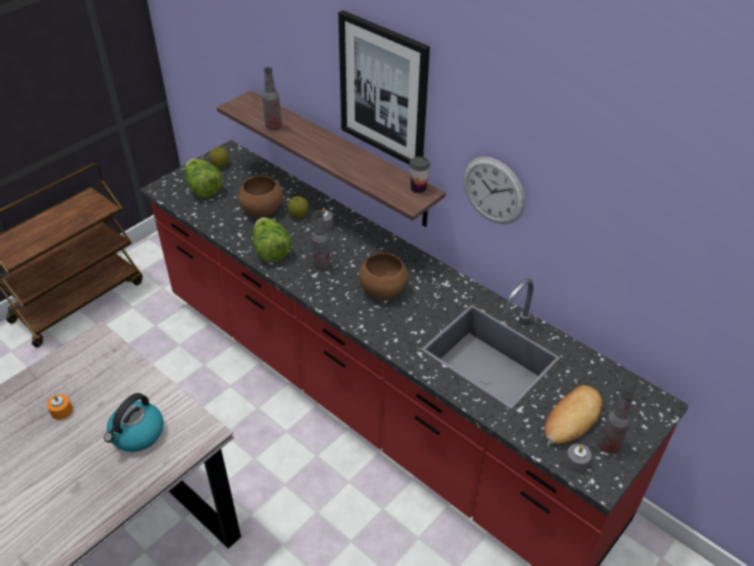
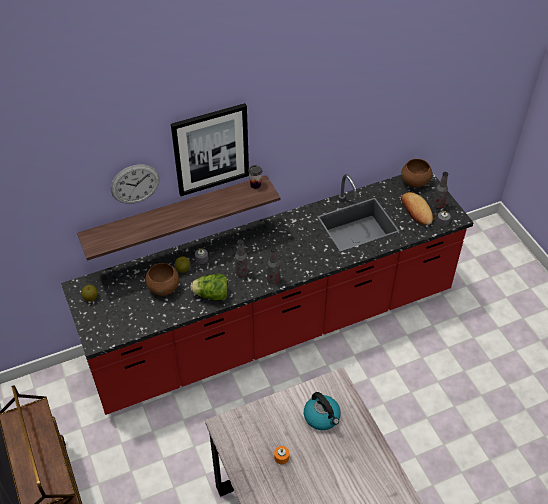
camera: 65 degrees left, 5 degrees up
lettuce [185,159,222,198] -> none
bottle [262,67,282,130] -> bottle moved to [267,247,280,284]
brown bowl [359,253,408,299] -> brown bowl moved to [401,159,432,187]
wall clock [463,157,525,224] -> wall clock moved to [111,164,160,204]

